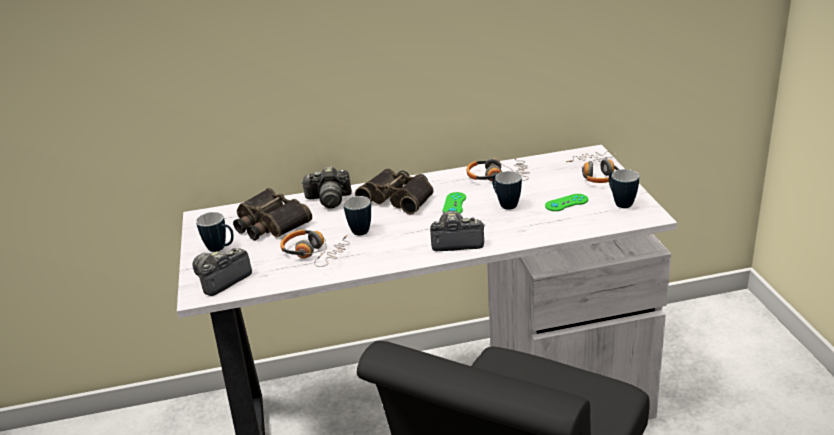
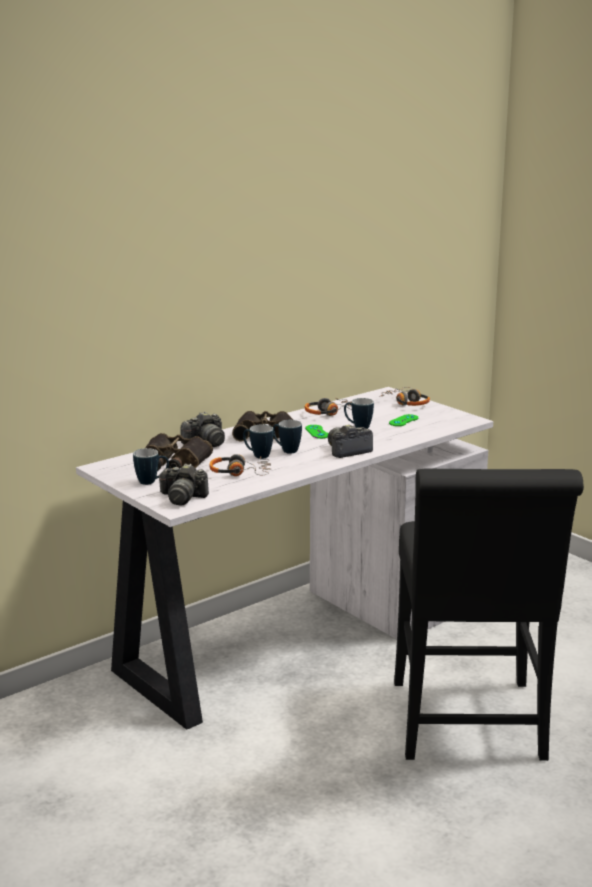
camera: 30 degrees left, 10 degrees down
camera [192,248,252,296] -> camera turned 90 degrees counterclockwise [158,464,209,505]
mug [609,169,639,208] -> mug moved to [273,420,302,454]

